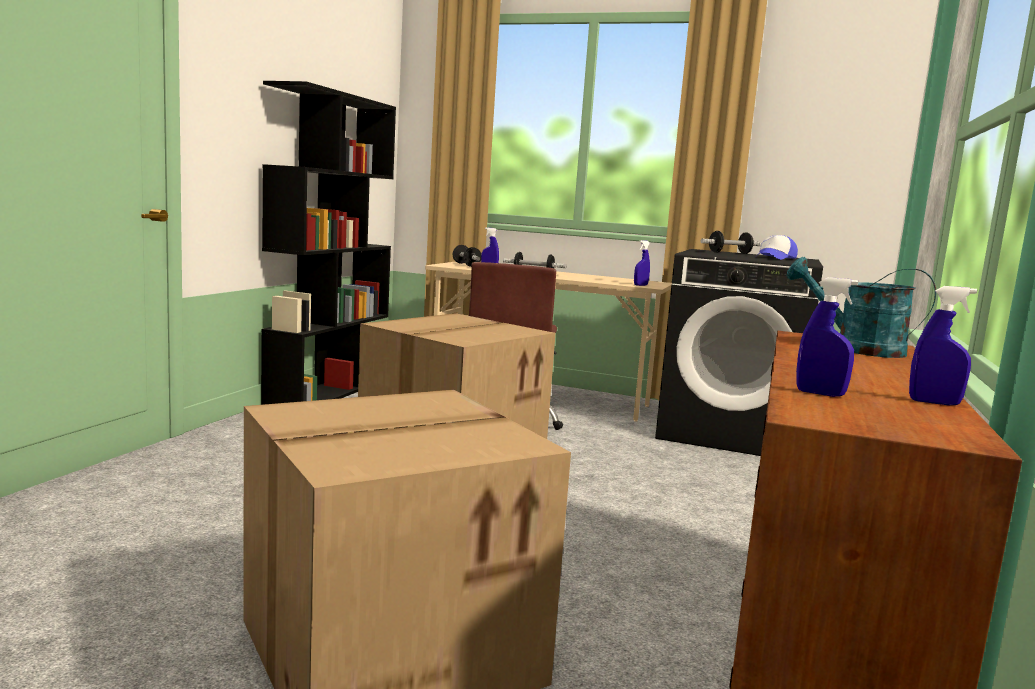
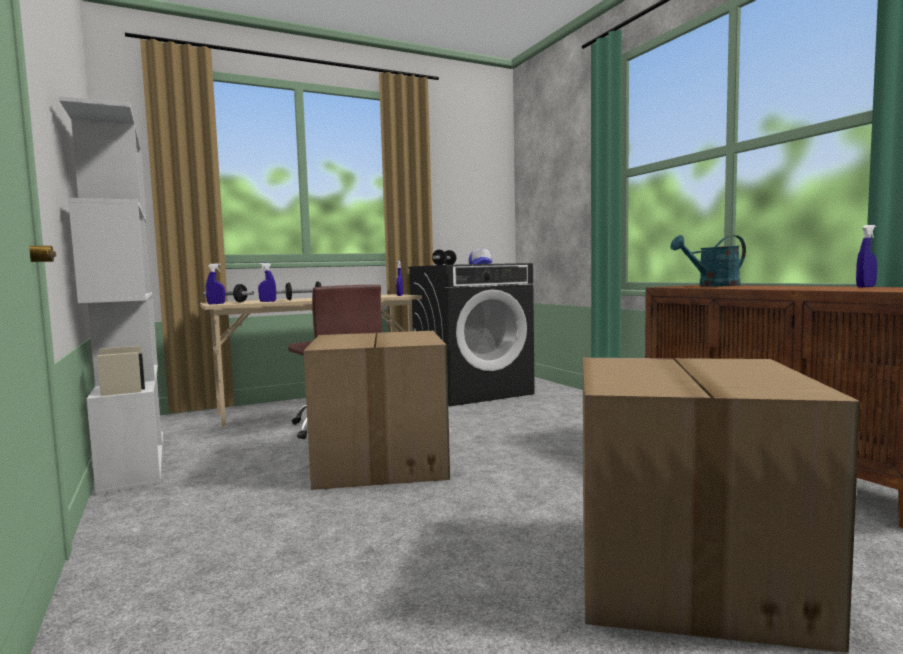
camera: 45 degrees left, 5 degrees down
black bookcase [261,81,396,405] -> white bookcase [59,96,163,495]
blue spray bottle [796,277,858,397] -> blue spray bottle moved to [206,263,225,304]

